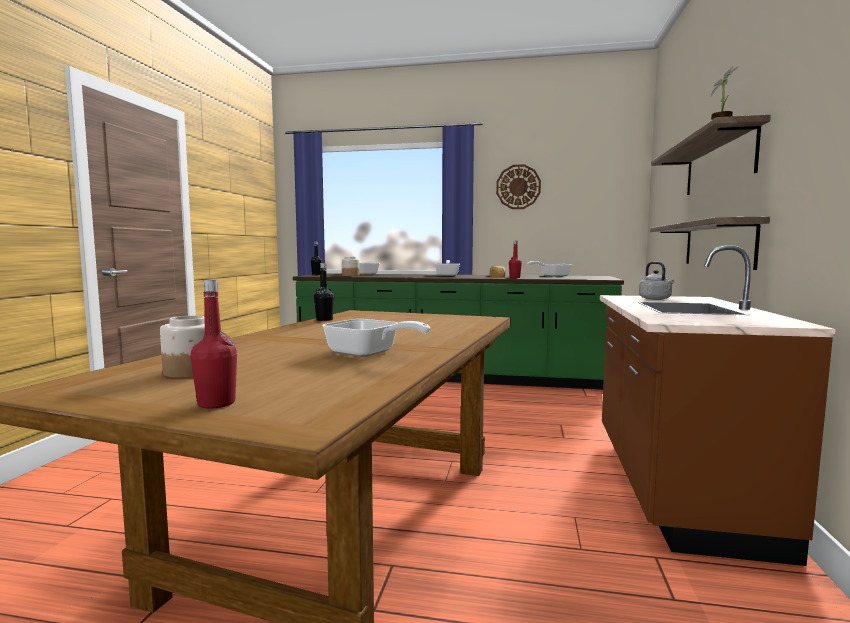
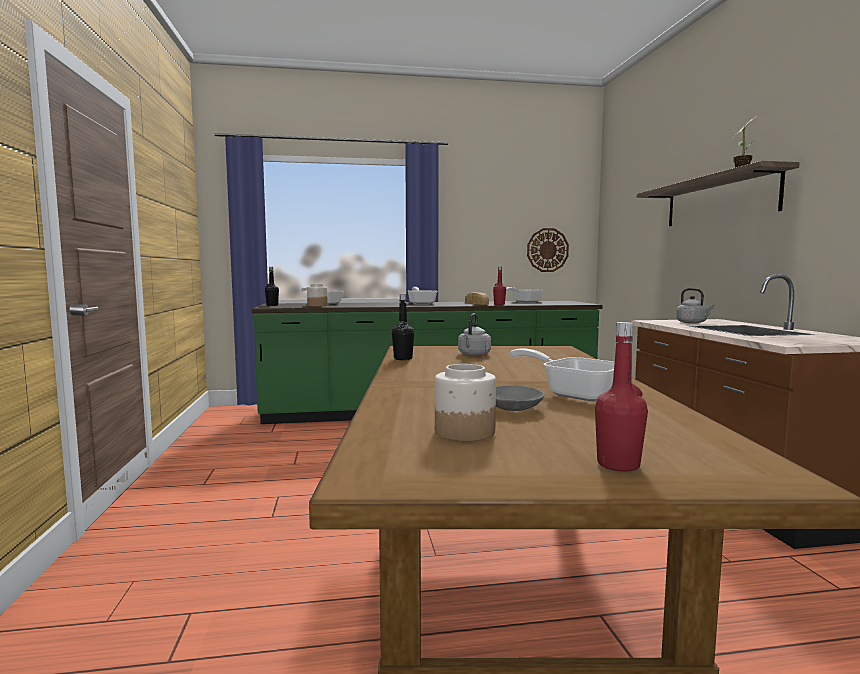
camera: 20 degrees left, 0 degrees up
frying pan [322,319,430,357] -> frying pan turned 150 degrees counterclockwise [510,348,615,401]
wall clock [496,164,541,209] -> wall clock moved to [527,228,569,272]
shelf [650,217,770,270] -> none
none -> grey kettle [458,313,491,356]
none -> grey bowl [496,385,545,411]

